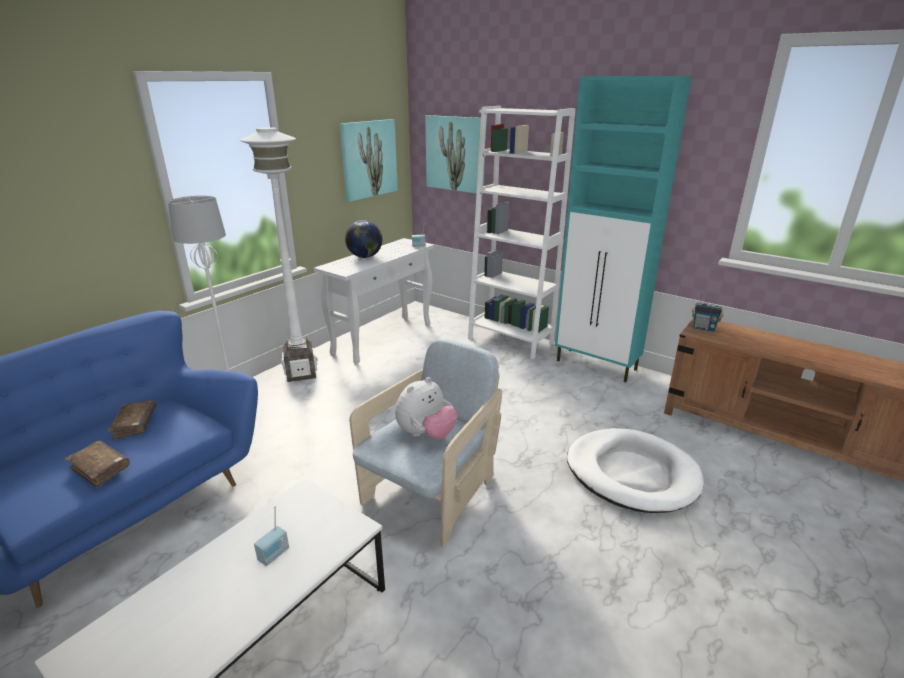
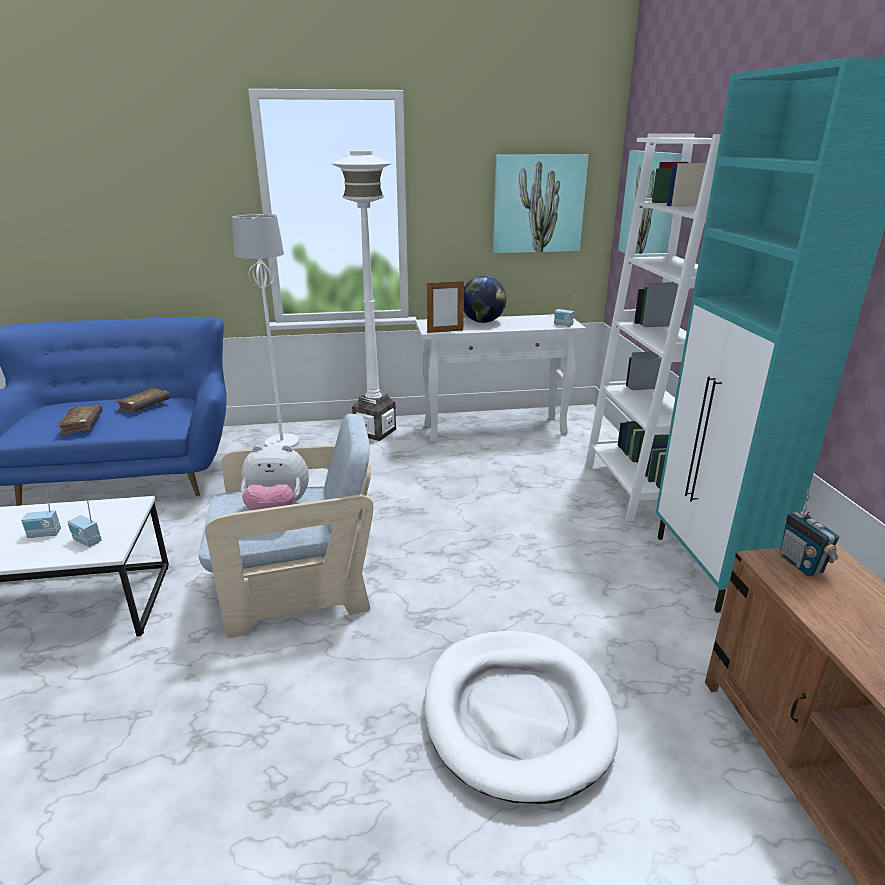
camera: 45 degrees right, 0 degrees up
none -> radio [68,501,102,547]
none -> picture frame [427,280,464,333]

